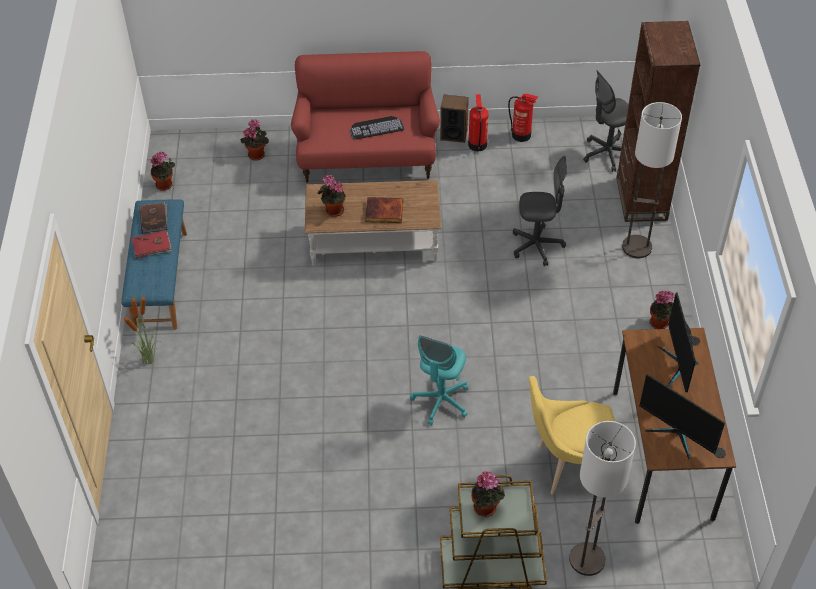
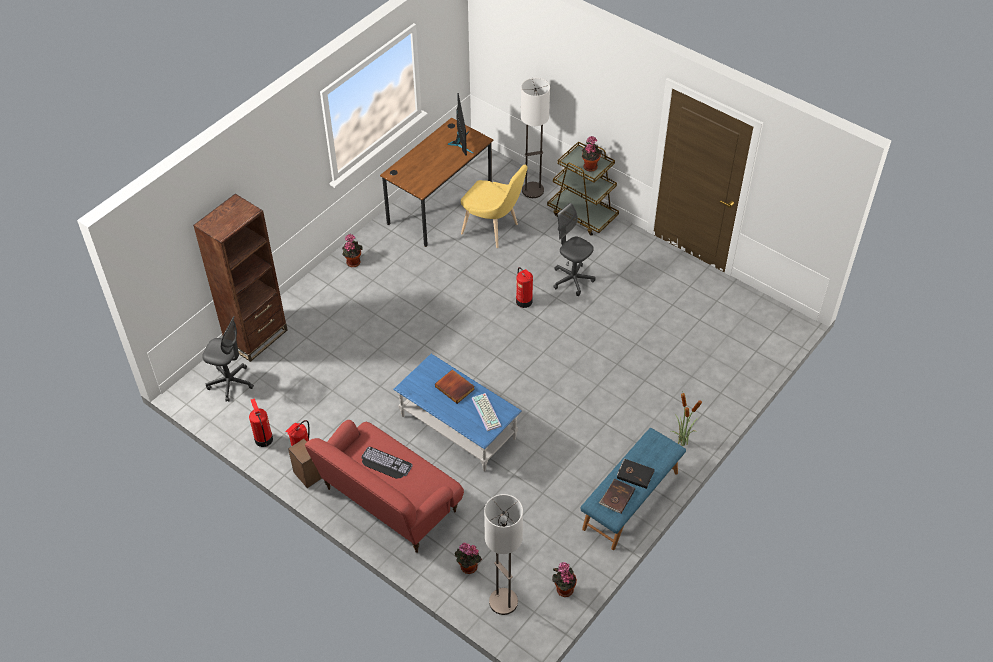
camera: 140 degrees left, 0 degrees up
red book [132,230,172,259] -> black book [617,458,654,489]
brown coffee table [305,180,441,266] -> blue coffee table [393,354,522,471]
potted plant [317,175,345,217] -> keyboard [472,393,502,431]
turquoise office chair [410,336,468,425] -> fire extinguisher [516,267,533,308]
grey office chair [513,156,567,266] -> grey office chair moved to [553,203,595,296]
floor lamp [622,102,682,258] -> floor lamp moved to [484,494,523,615]
monitor [657,292,699,392] -> none

